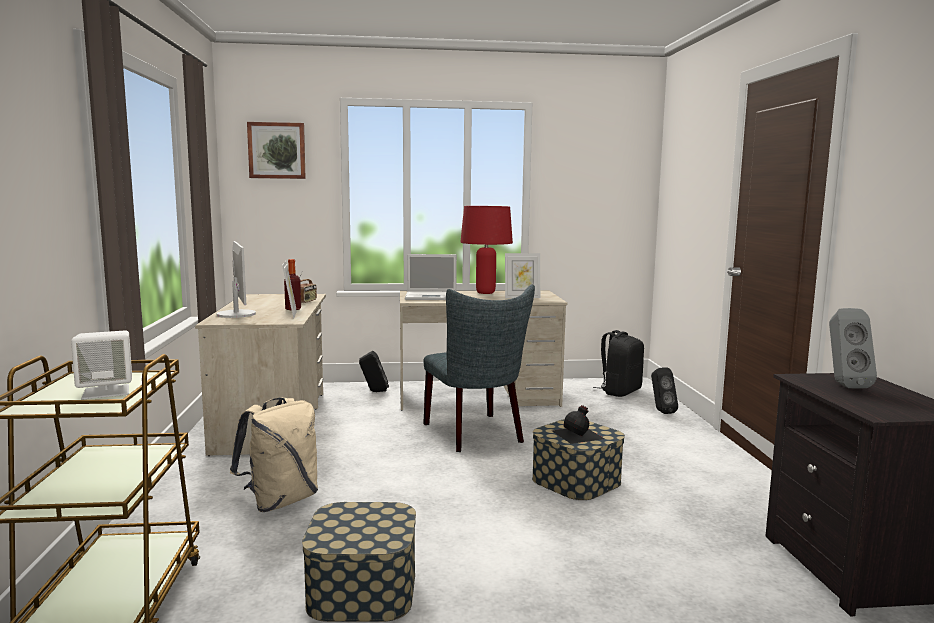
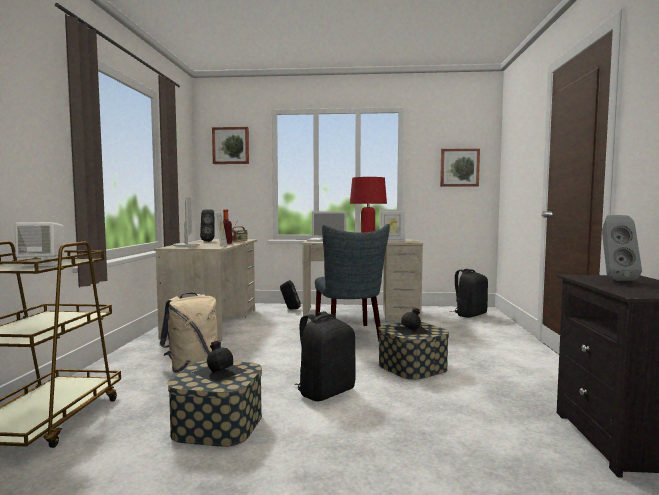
camera: 10 degrees right, 5 degrees down
black speaker [651,368,678,414] -> black speaker moved to [200,210,215,242]
none -> black bottle [191,340,247,382]
none -> black backpack [295,311,356,401]
none -> picture [440,148,480,187]

